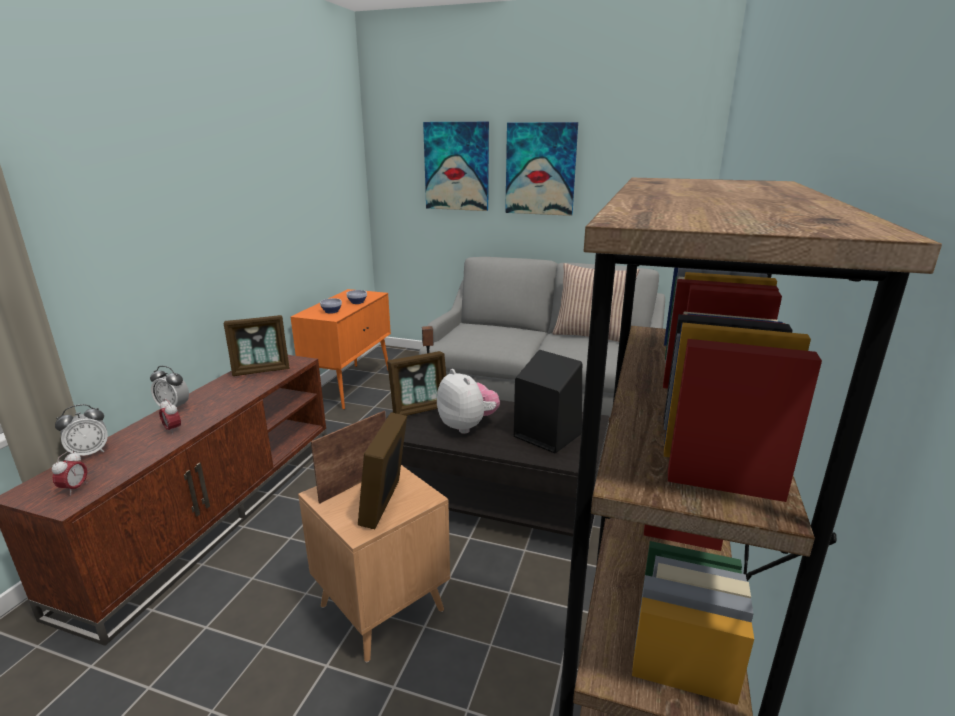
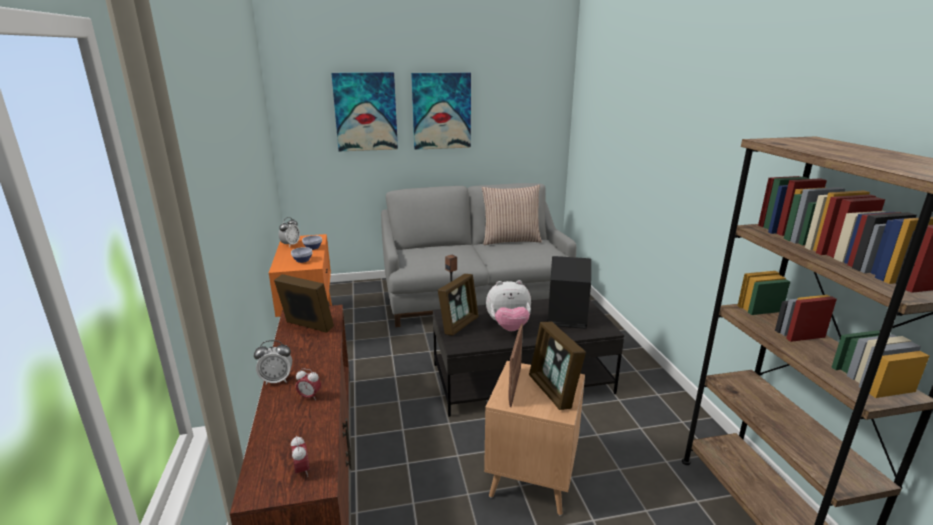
camera: 30 degrees left, 0 degrees up
alarm clock [55,404,108,456] -> alarm clock moved to [279,217,300,247]
picture frame [224,315,290,376] -> picture frame turned 105 degrees counterclockwise [274,274,334,333]
plush toy [437,369,500,434] -> plush toy turned 150 degrees clockwise [486,280,531,331]

